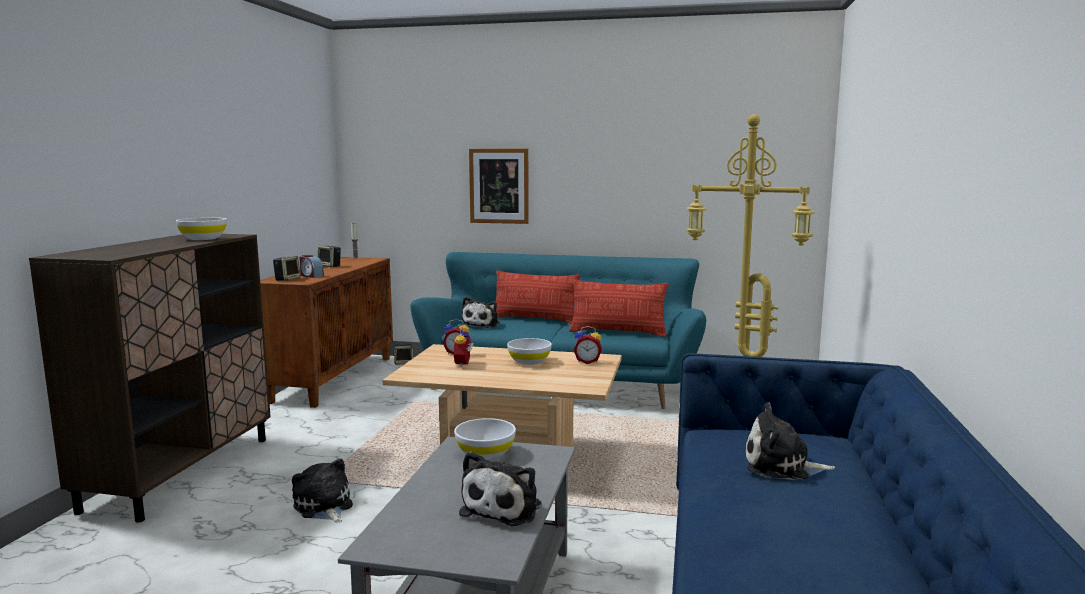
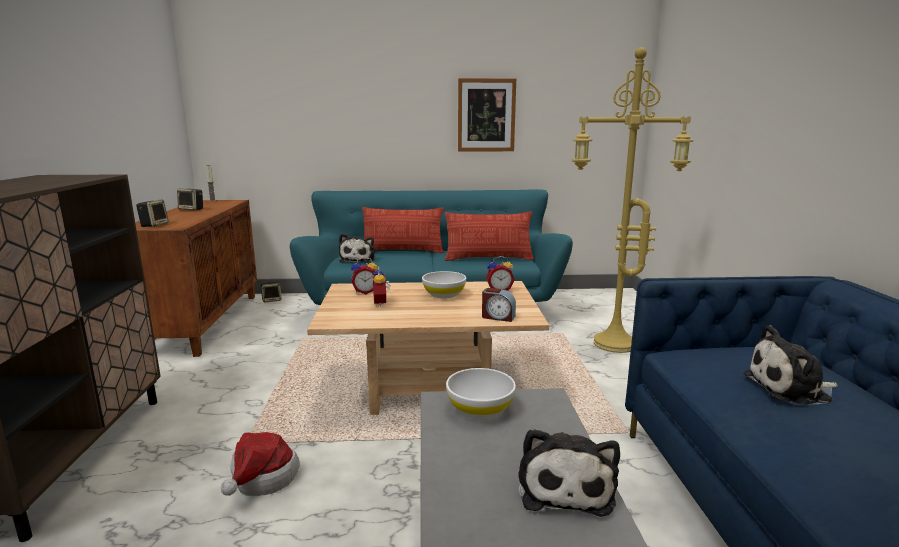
camera: 15 degrees left, 5 degrees up
white bowl [176,217,227,240] -> none
plush toy [292,458,353,523] -> hat [221,432,300,496]
alarm clock [299,255,324,278] -> alarm clock moved to [482,288,516,322]
picture [469,149,529,224] -> picture moved to [458,78,516,152]

